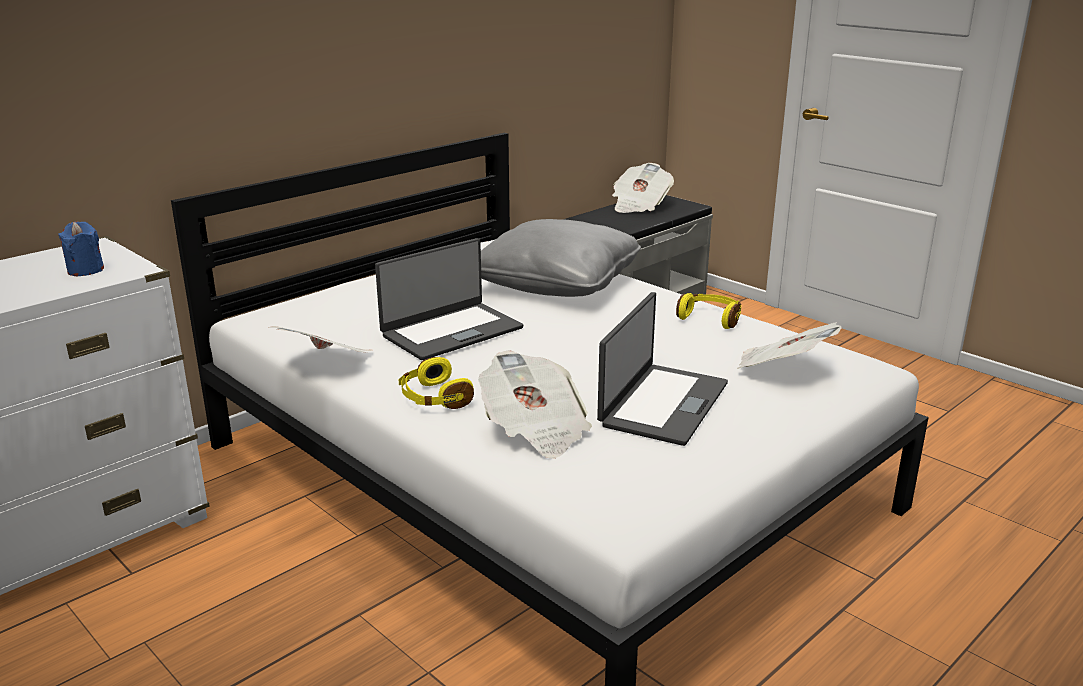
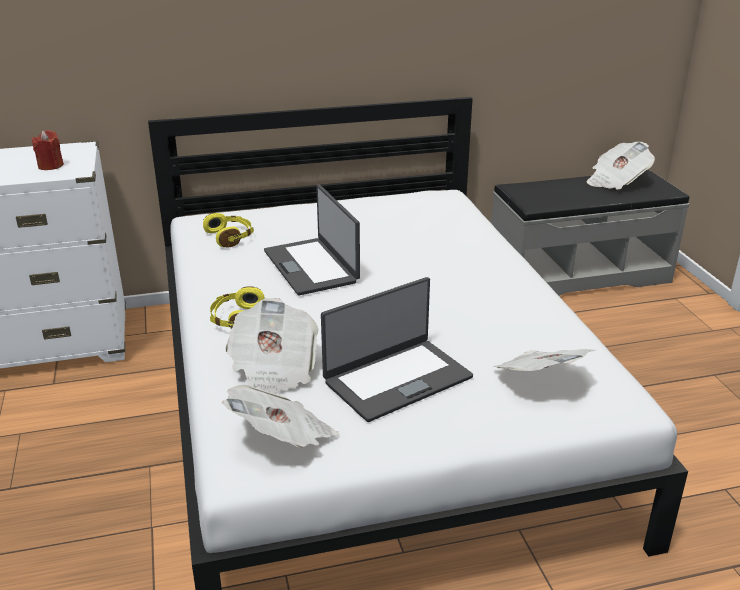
camera: 30 degrees right, 5 degrees up
blue candle [58,221,104,276] -> red candle [31,130,64,170]
newspaper [268,326,373,353] -> newspaper moved to [222,385,339,448]
laptop [375,238,523,360] -> laptop turned 75 degrees clockwise [264,185,360,296]
grey pillow [481,219,641,297] -> none
yellow headphones [676,293,741,329] -> yellow headphones moved to [203,213,254,247]

